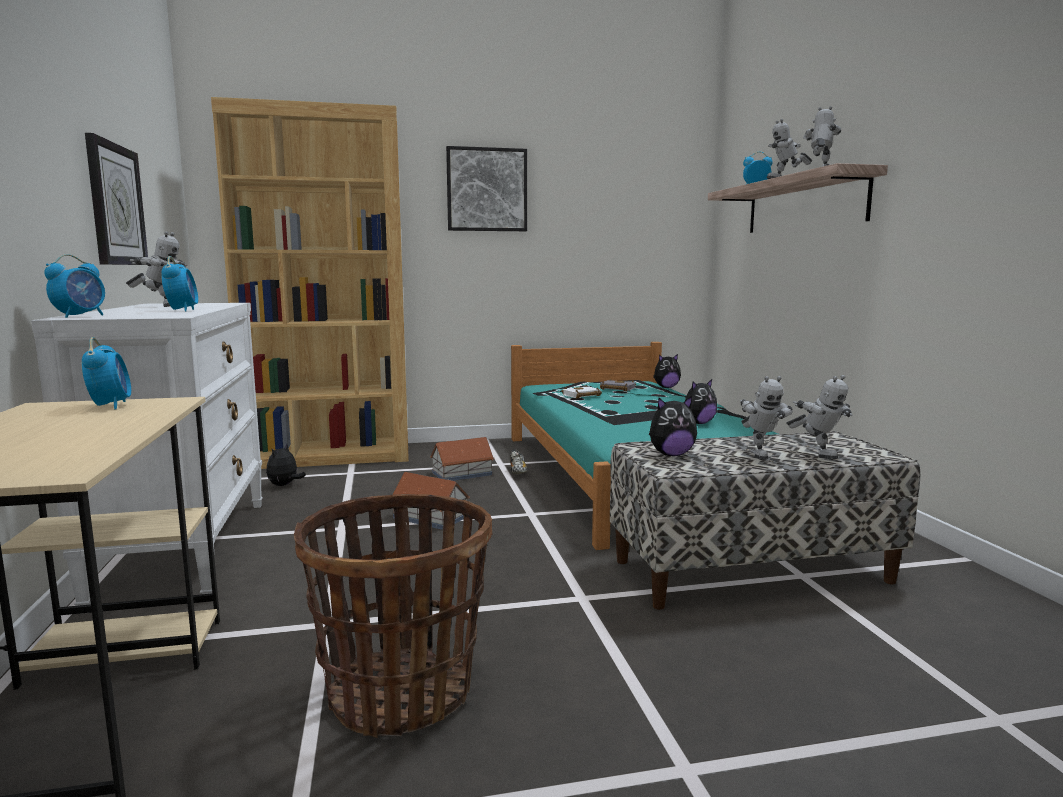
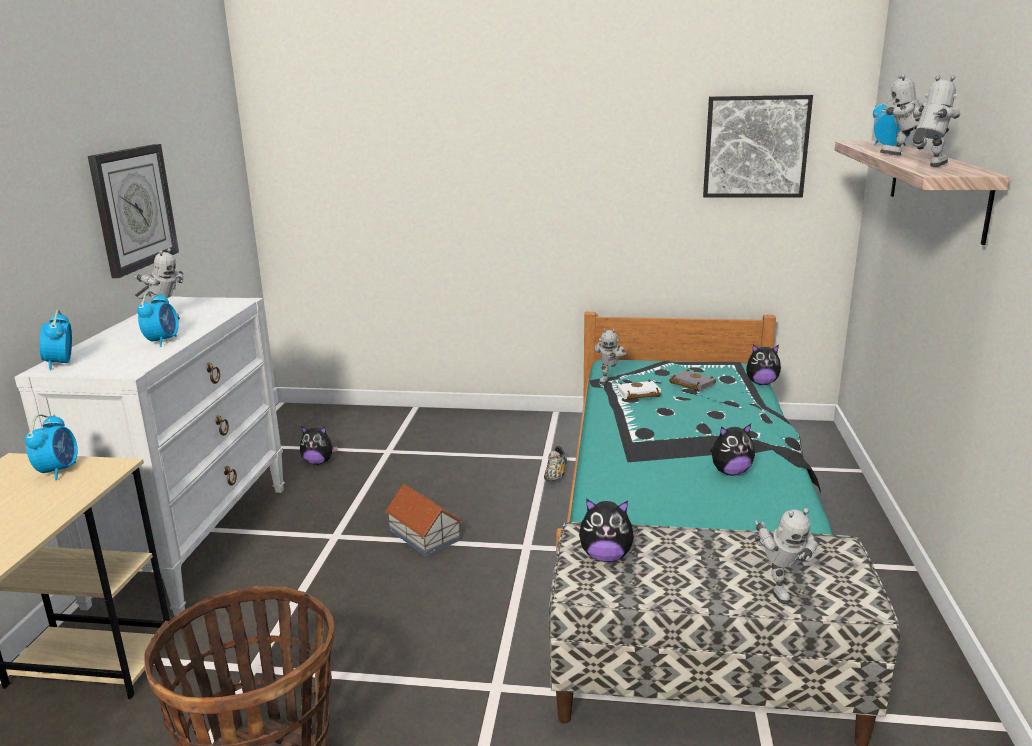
camera: 20 degrees right, 10 degrees up
alarm clock [44,254,105,318] -> alarm clock turned 120 degrees clockwise [40,310,72,370]
brown bookcase [211,97,409,469] -> none
plush toy [266,443,306,486] -> plush toy turned 120 degrees counterclockwise [300,426,338,465]
toy house [430,437,495,481] -> none
picture [446,146,527,231] -> picture moved to [703,95,813,198]
toy robot [740,376,793,460] -> toy robot moved to [594,329,626,384]

